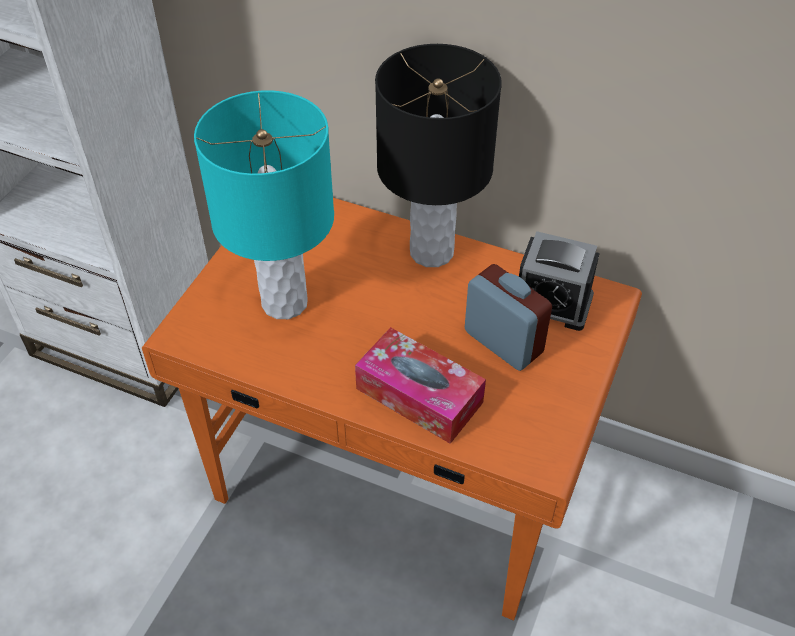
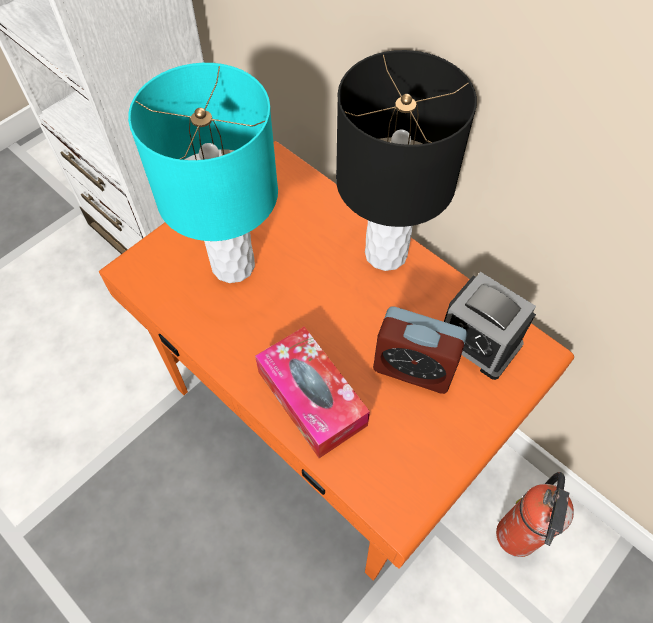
camera: 20 degrees right, 10 degrees up
alarm clock [465,264,552,371] -> alarm clock turned 135 degrees clockwise [373,306,468,394]
none -> fire extinguisher [496,472,574,557]

